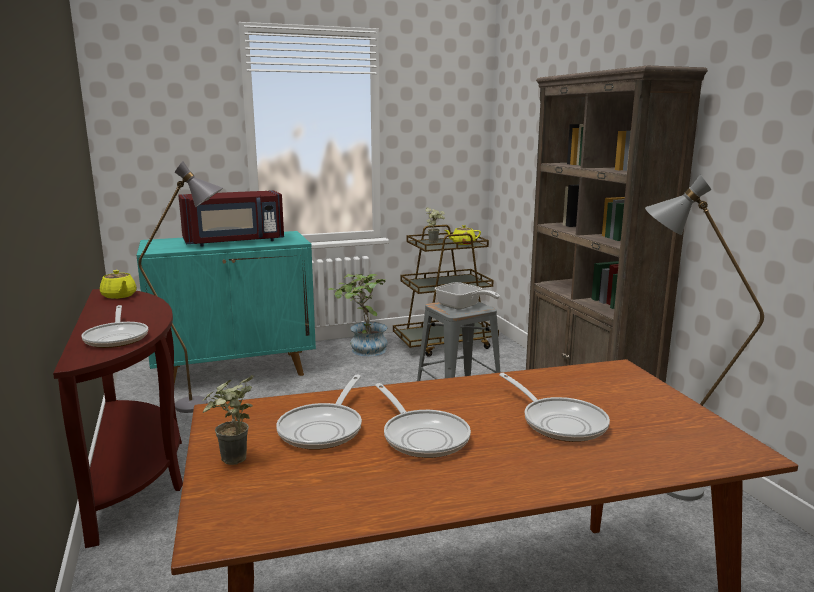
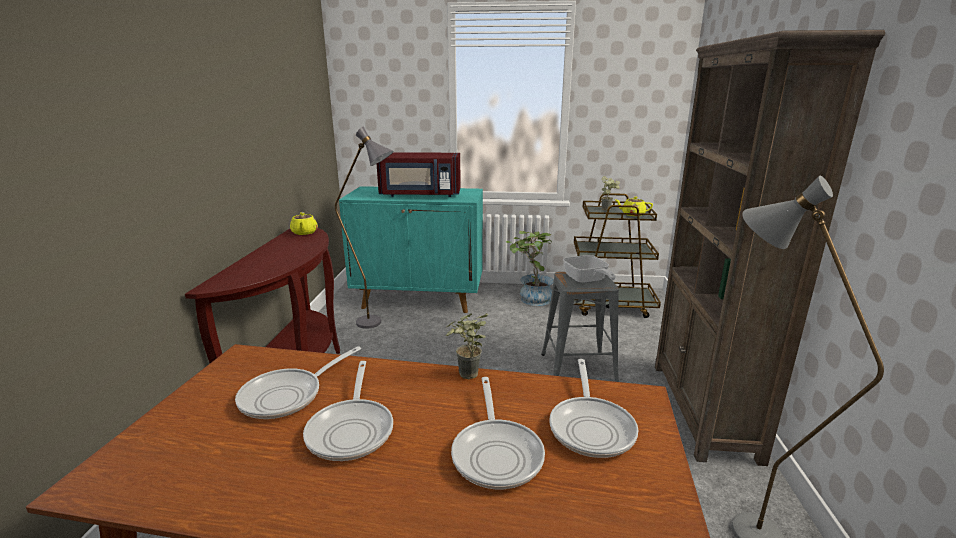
camera: 25 degrees right, 5 degrees up
frying pan [82,305,148,348] -> frying pan moved to [549,359,638,458]
potted plant [203,375,254,465] -> potted plant moved to [446,313,489,379]

